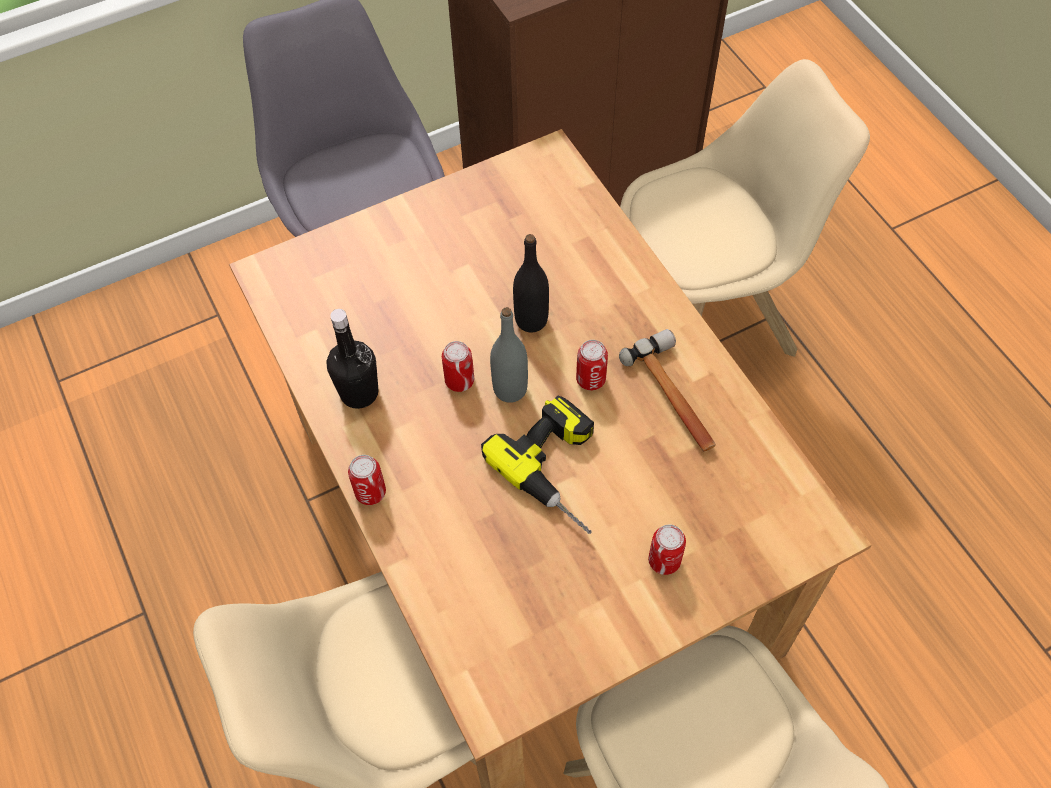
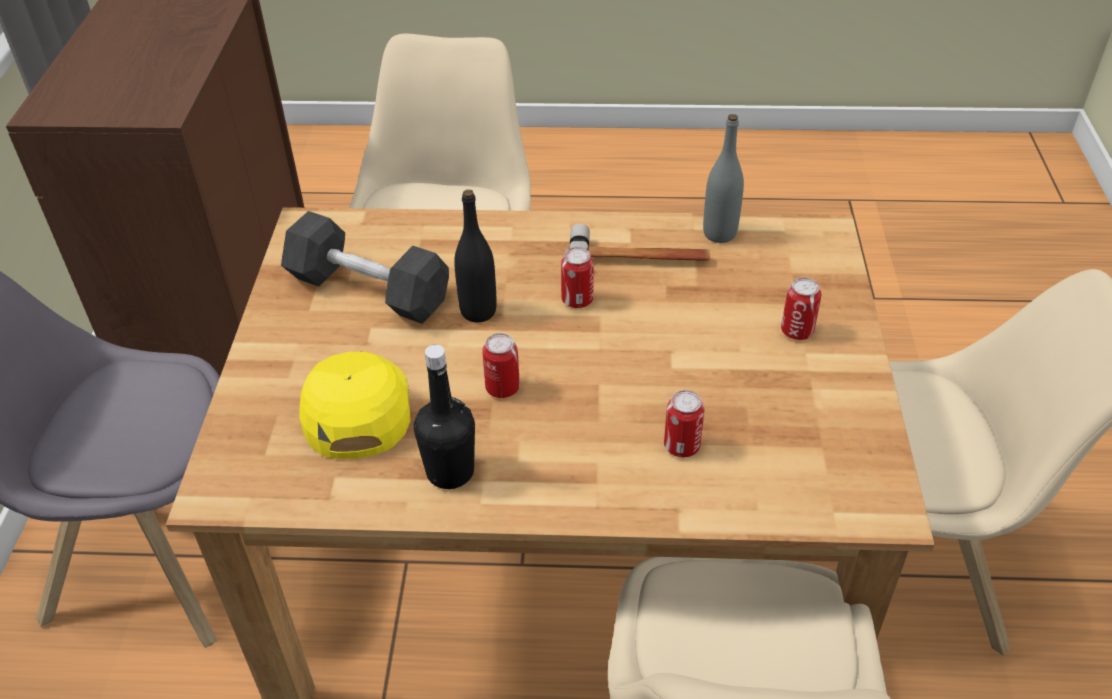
camera: 60 degrees left, 15 degrees down
can [348,455,386,505] -> can moved to [664,390,704,457]
power drill [481,396,594,534] -> none
grey bottle [490,307,528,403] -> grey bottle moved to [703,114,744,243]
none -> black dumbbell [281,211,449,324]
none -> yellow cap [299,352,411,459]

